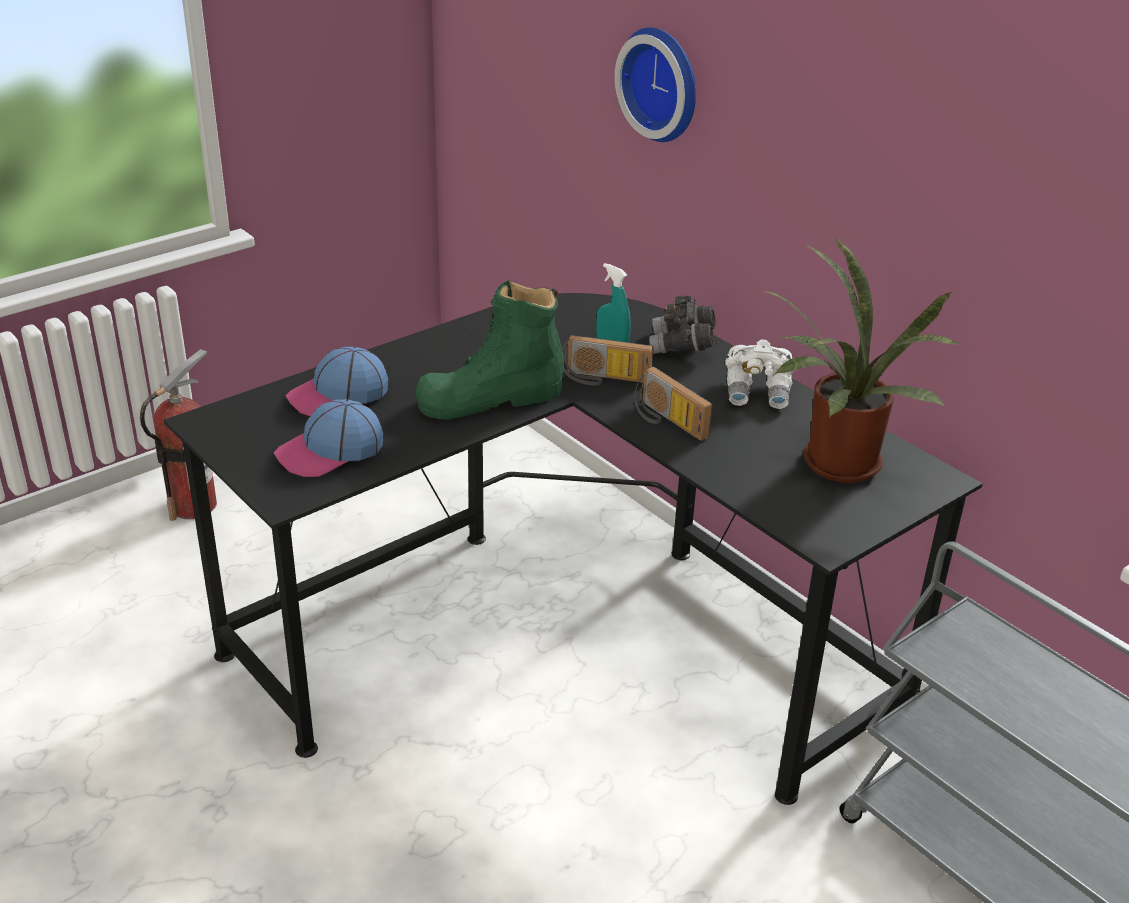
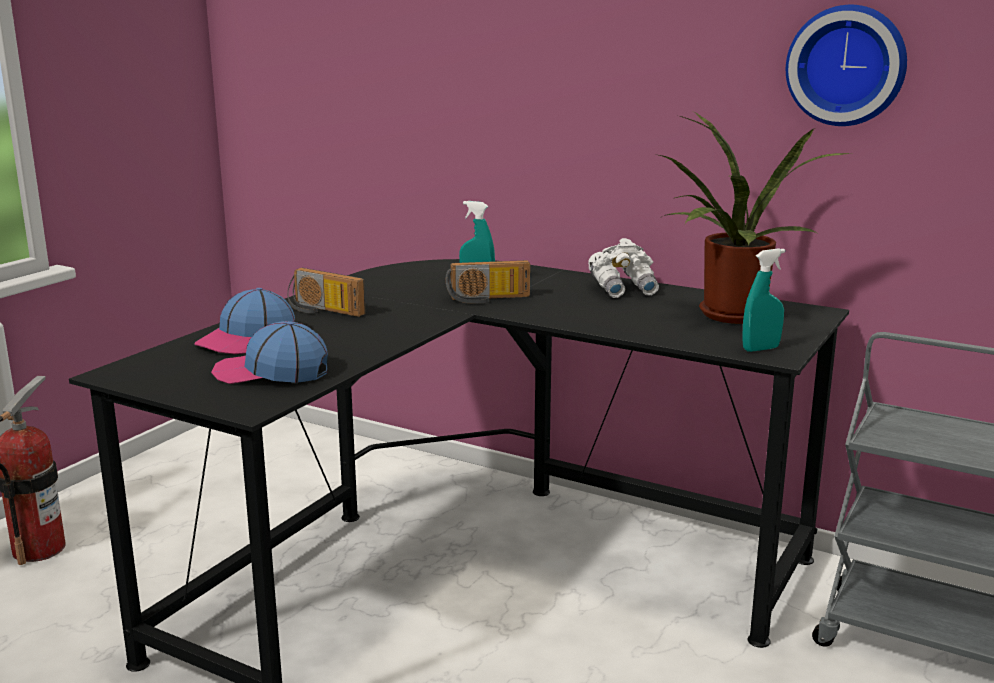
camera: 20 degrees left, 15 degrees down
cap [274,399,383,477] -> cap turned 60 degrees clockwise [211,321,328,384]
green boot [416,280,564,420] -> none
wall clock [615,27,696,142] -> wall clock moved to [786,5,907,126]
radio [634,367,713,441] -> radio moved to [288,268,366,317]
grey binoculars [649,296,716,354] -> none
none -> turquoise spray bottle [742,248,785,352]

